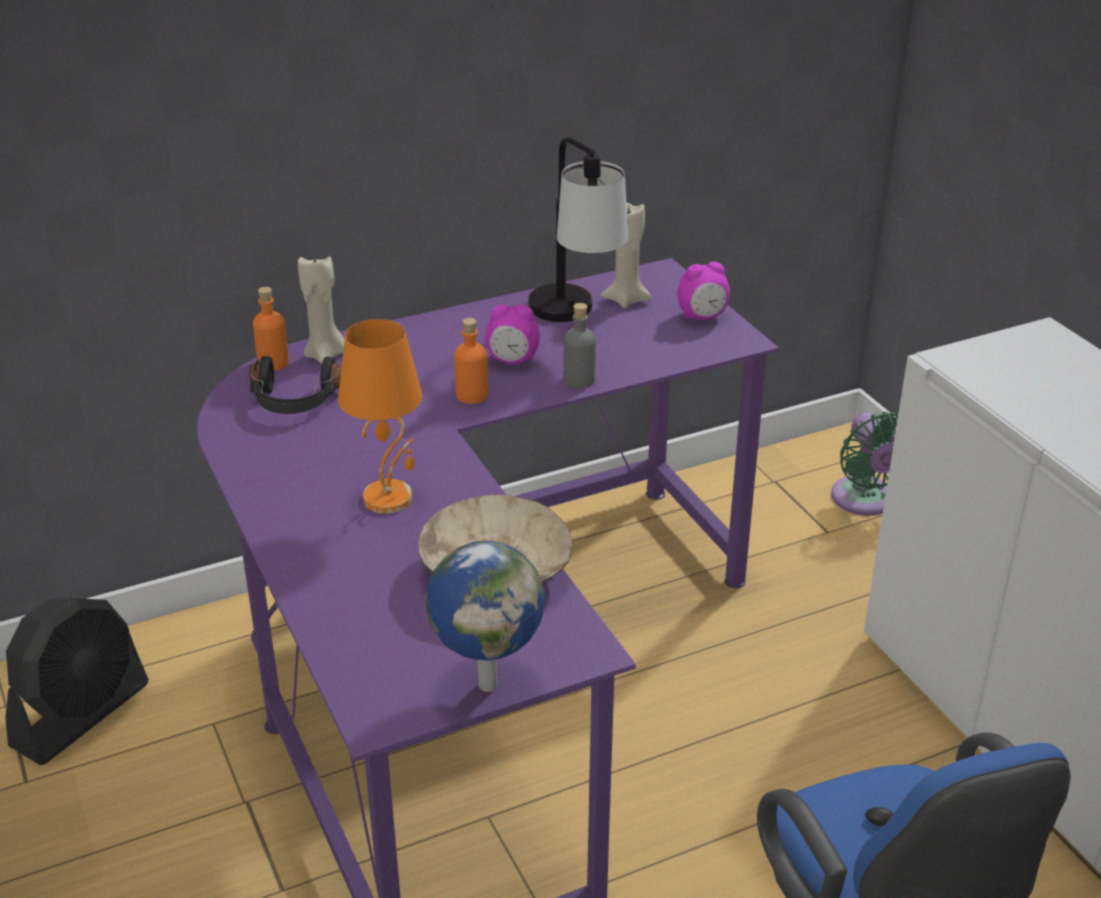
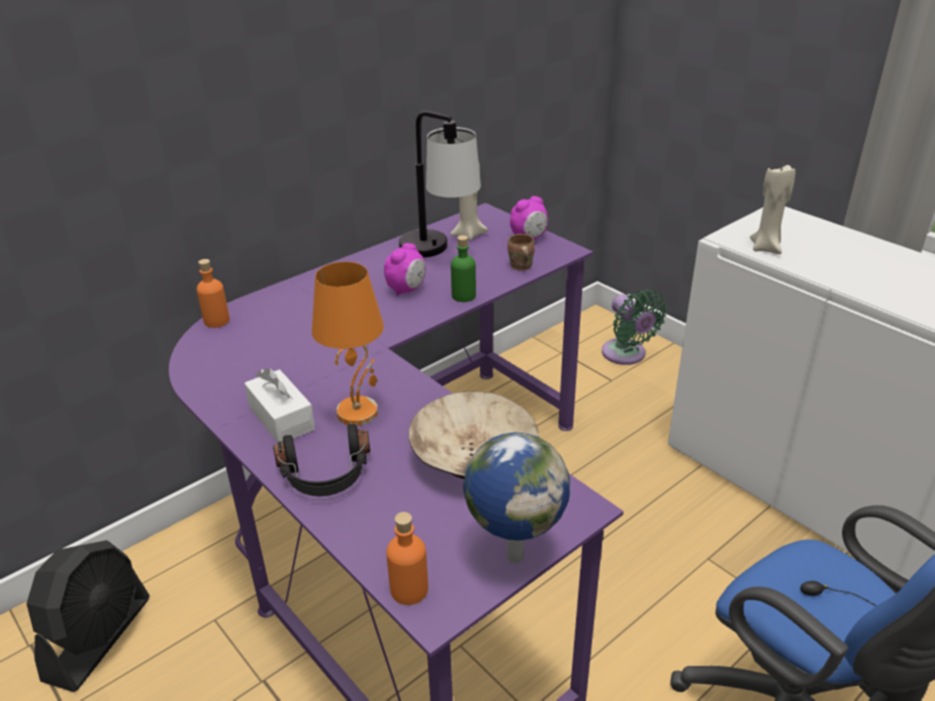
camera: 15 degrees left, 0 degrees up
black headphones [250,356,342,414] -> black headphones moved to [273,424,370,496]
beige candle [298,255,345,365] -> beige candle moved to [750,163,795,254]
orange bottle [454,318,488,404] -> orange bottle moved to [386,512,428,605]
alarm clock [485,304,540,364] -> alarm clock turned 45 degrees counterclockwise [384,243,426,296]
grey bottle [563,303,596,388] -> green bottle [451,235,476,302]
none -> white tissue box [244,368,315,443]
none -> brown mug [507,234,535,271]

